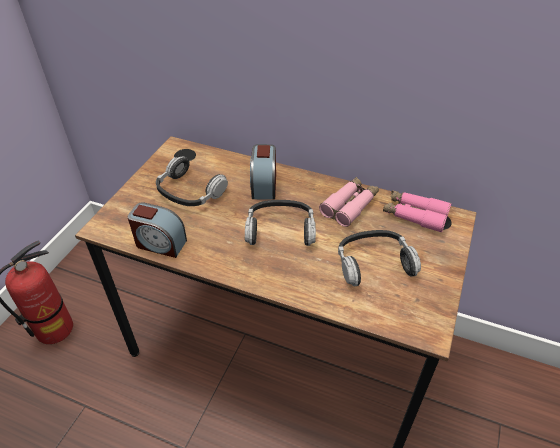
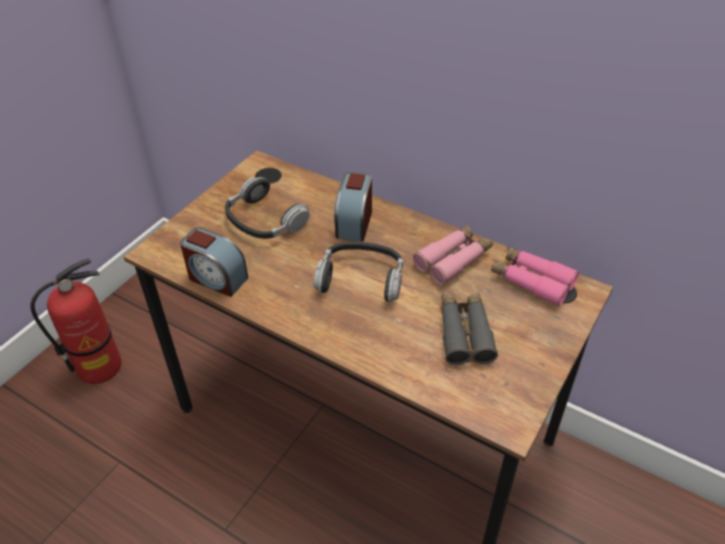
camera: 10 degrees right, 0 degrees up
headphones [338,230,421,286] -> grey binoculars [442,292,498,365]

